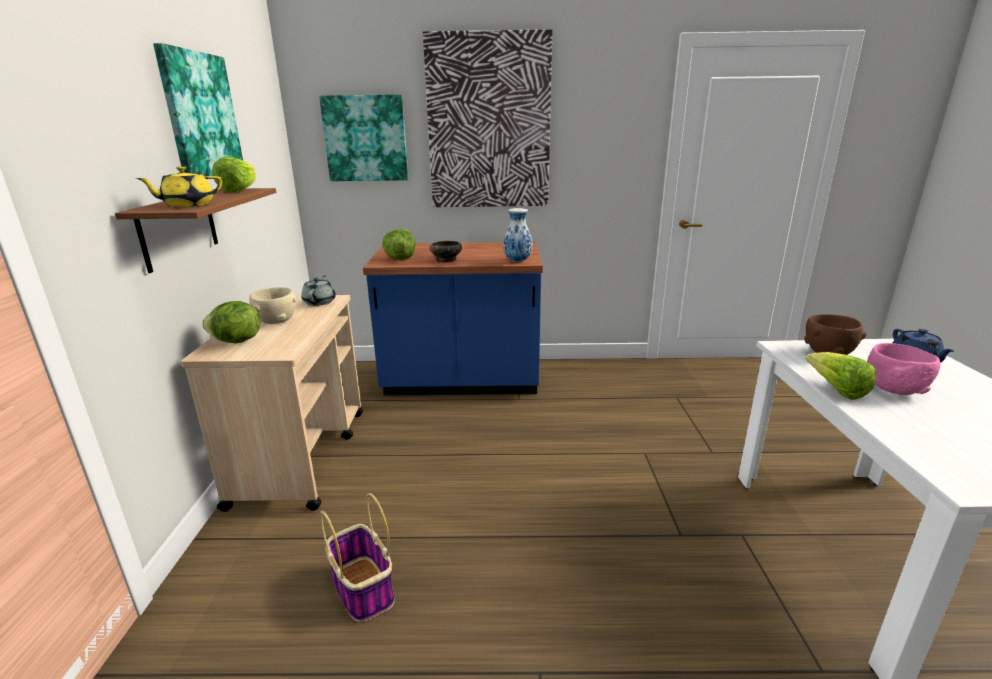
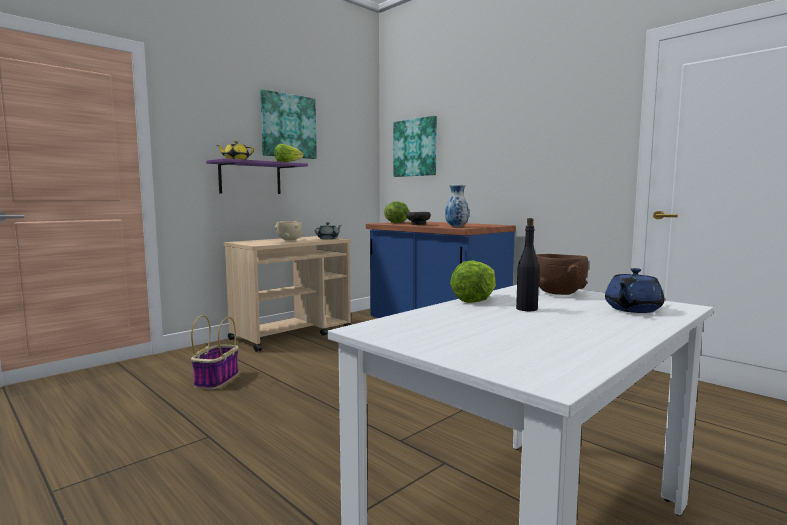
camera: 45 degrees right, 15 degrees down
brown shelf [115,188,276,273] -> purple shelf [206,158,308,194]
lettuce [202,301,260,344] -> none
picture [423,29,552,207] -> none
pink bowl [867,343,941,395] -> black bottle [516,218,540,311]

